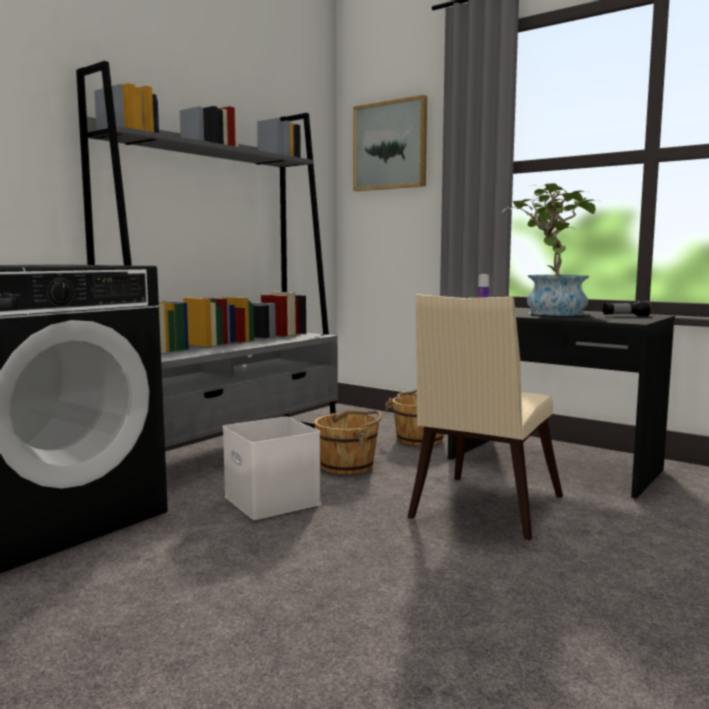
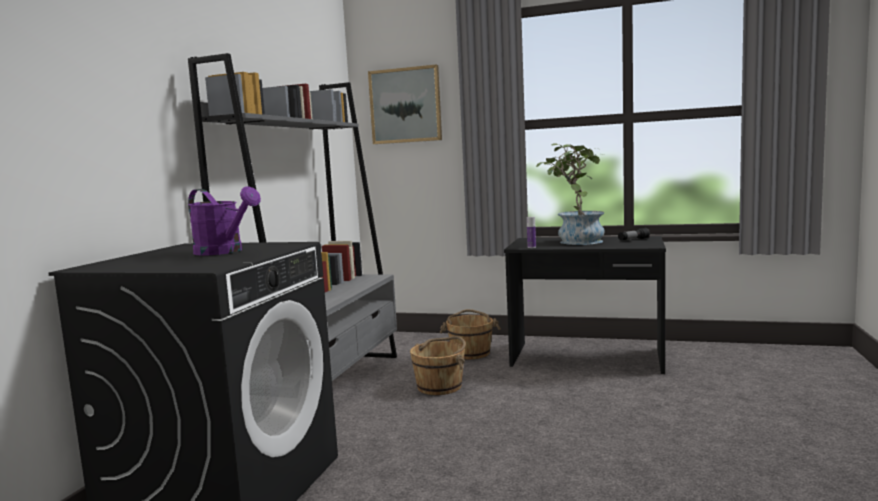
camera: 20 degrees left, 0 degrees up
white storage box [223,416,321,520] -> none
beige chair [407,294,563,540] -> none
none -> purple watering can [188,186,261,256]

